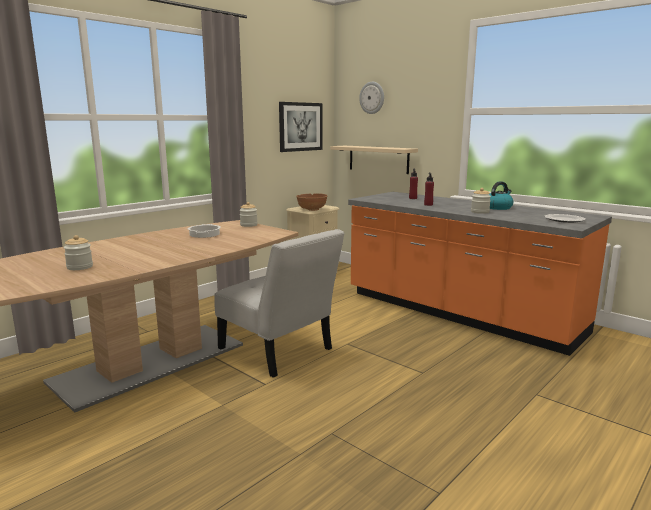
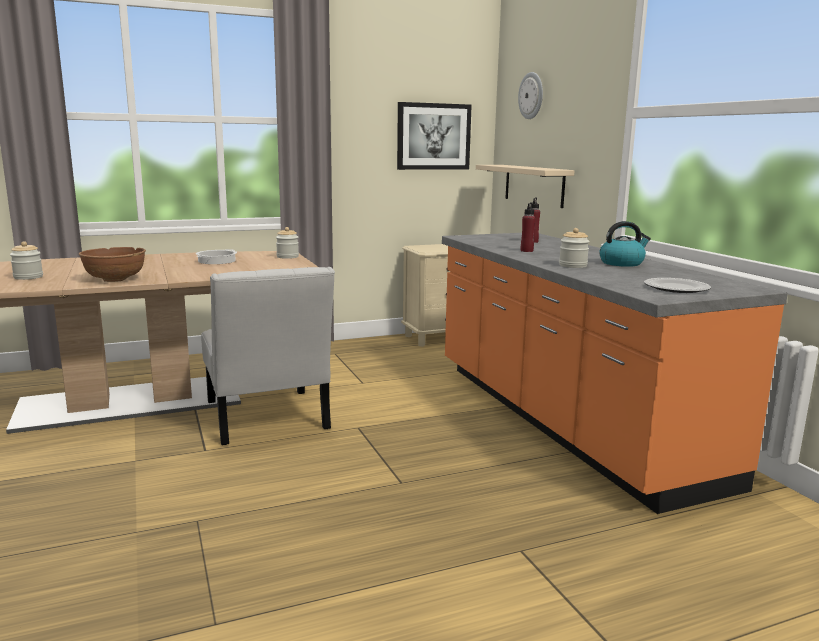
camera: 25 degrees right, 0 degrees up
brown bowl [296,193,328,211] -> brown bowl moved to [79,247,146,282]

